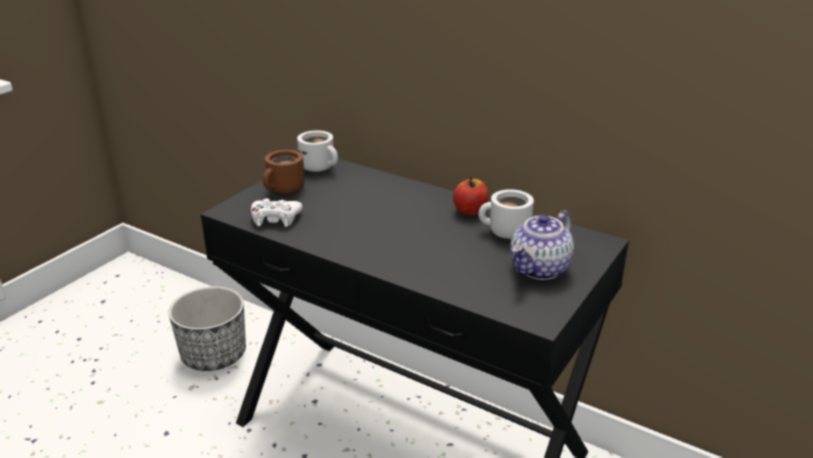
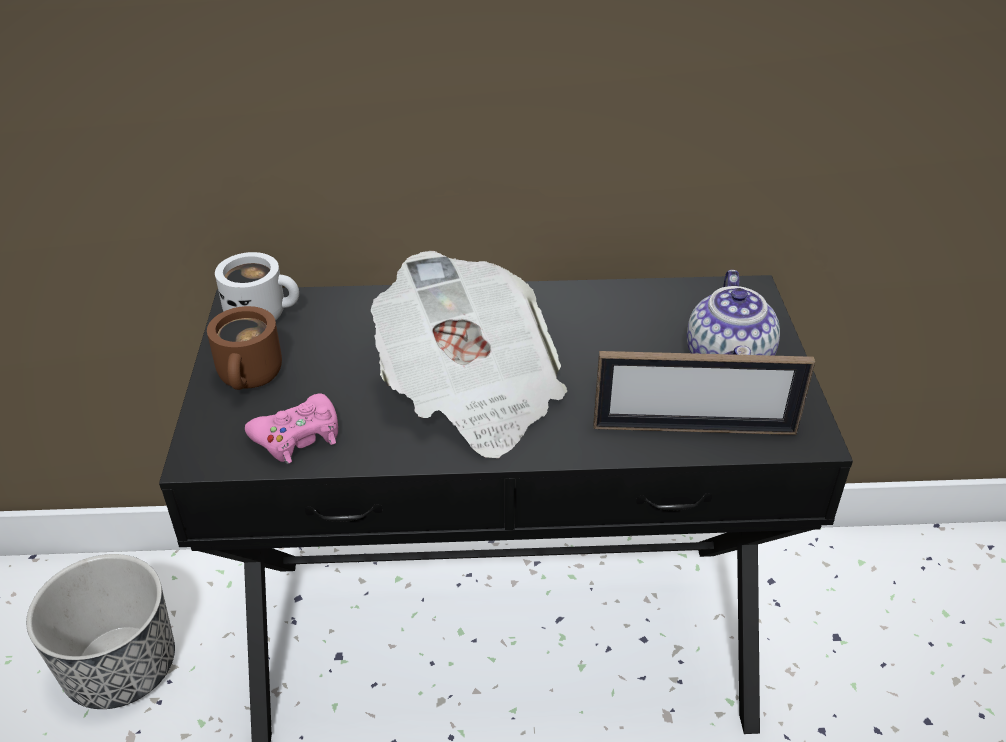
camera: 35 degrees left, 10 degrees up
white game controller [251,199,303,227] -> pink game controller [245,393,338,464]
apple [453,177,489,216] -> none
white mug [479,189,534,239] -> none
none -> newspaper [371,251,567,458]
none -> picture frame [593,351,815,435]

